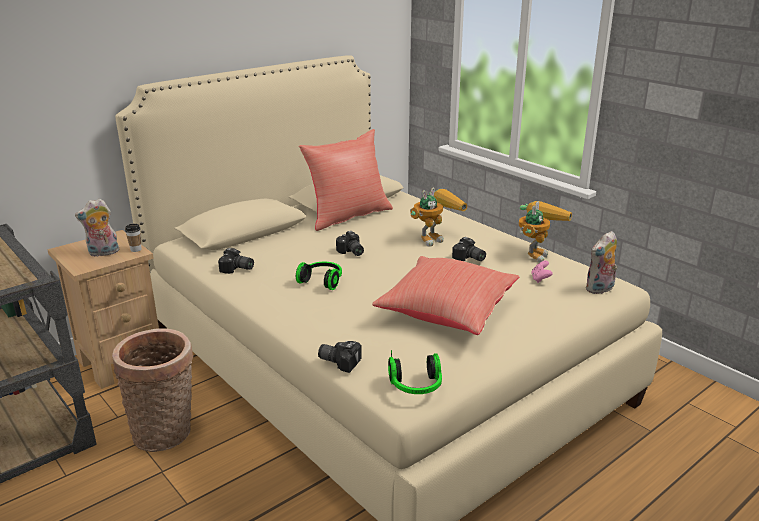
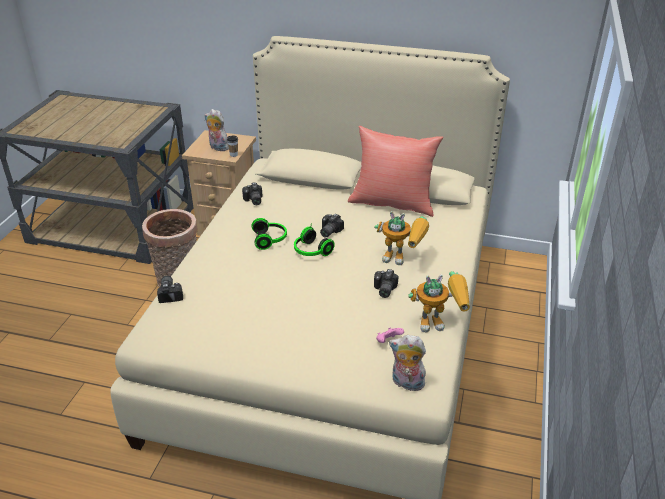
camera: 55 degrees right, 10 degrees up
red pillow [372,256,519,335] -> none
headphones [388,350,442,394] -> headphones moved to [294,223,335,256]

